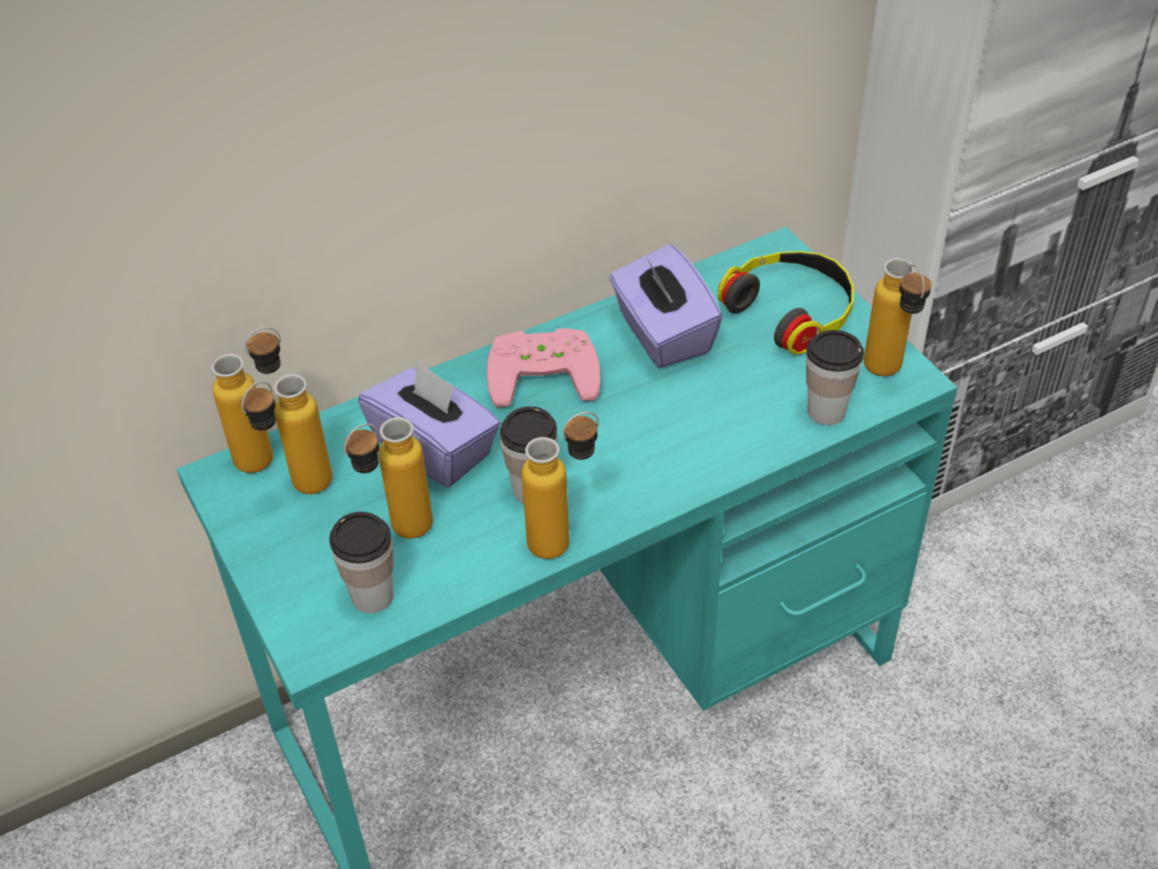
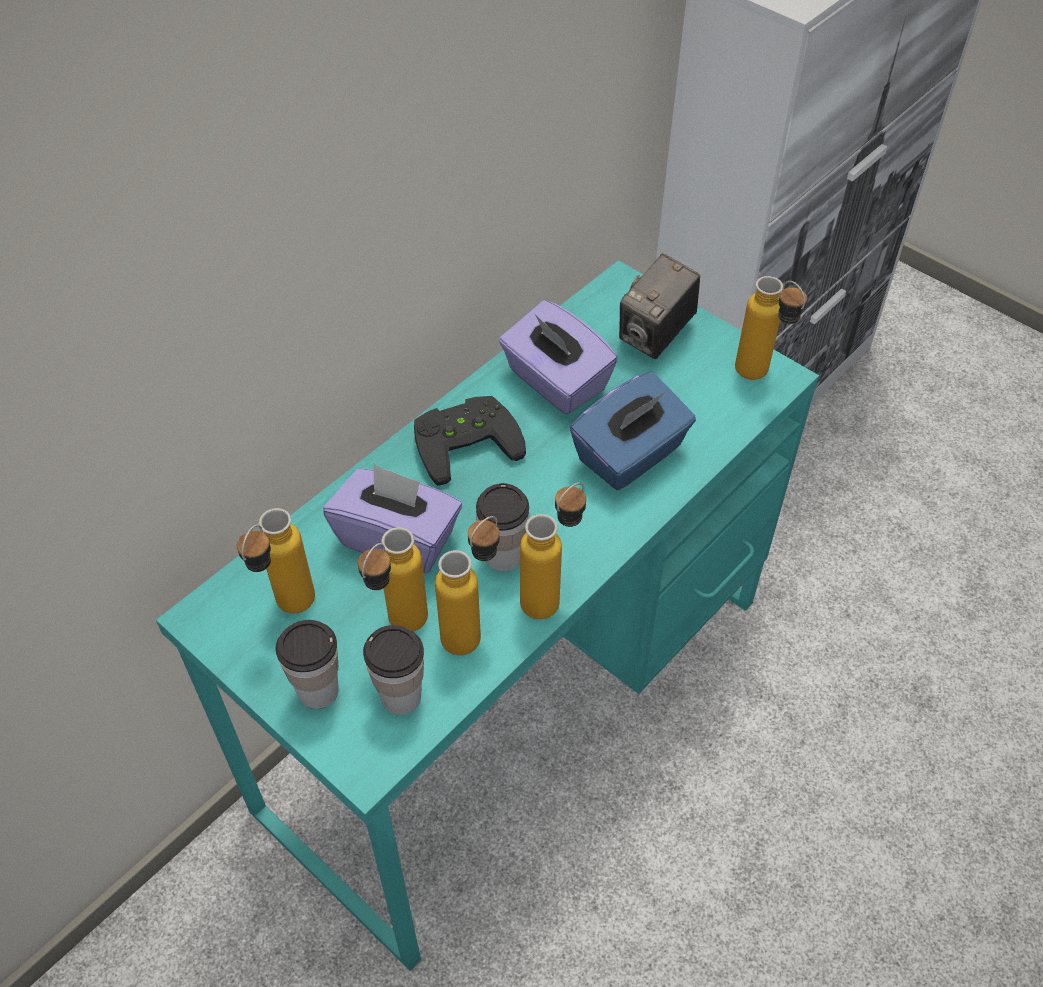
camera: 20 degrees left, 5 degrees up
bottle [211,327,281,473] -> bottle moved to [435,516,500,655]
pink game controller [487,328,601,407] -> black game controller [414,396,526,486]
headphones [718,251,854,355] -> camera [619,253,700,359]
cup [806,330,864,425] -> cup moved to [275,620,339,709]
none -> blue tissue box [570,371,696,490]

